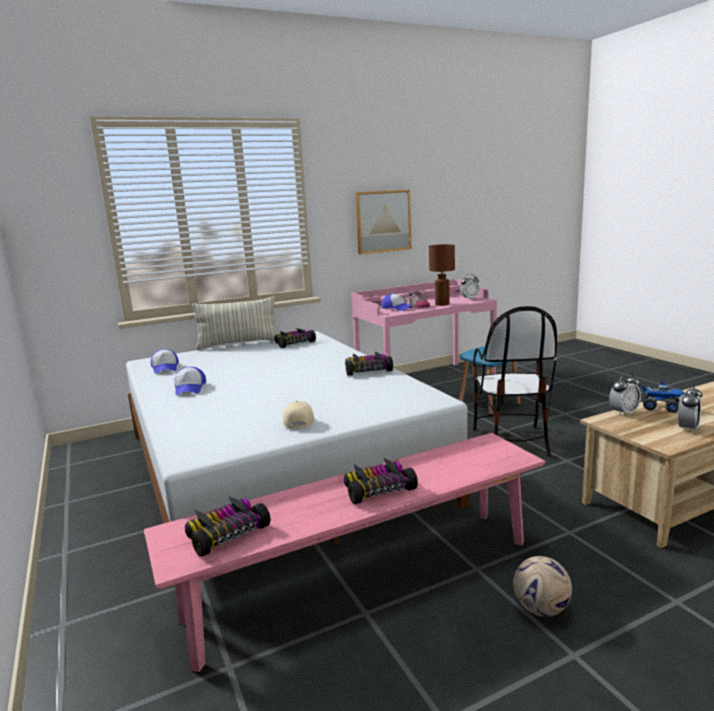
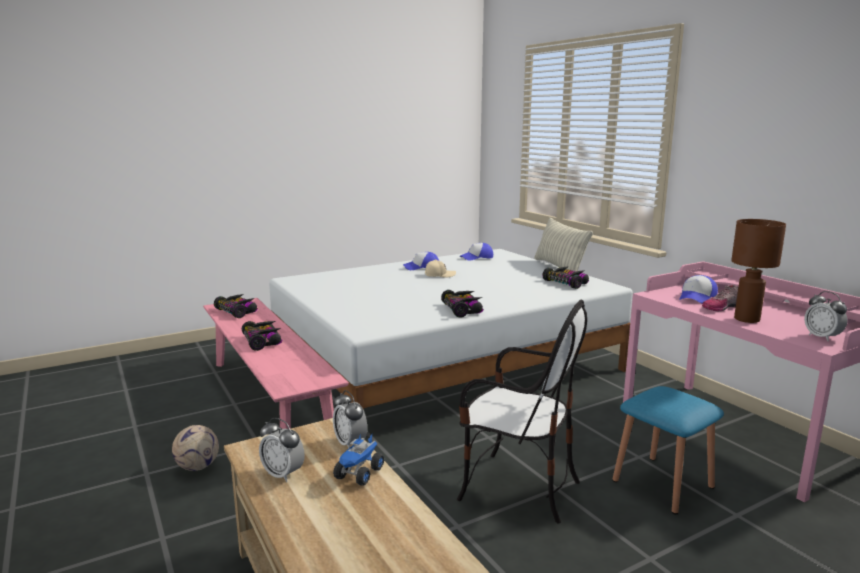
camera: 85 degrees right, 0 degrees up
beige cap [283,401,314,428] -> beige cap moved to [425,259,456,278]
picture [355,190,412,254] -> none
chair [472,306,557,456] -> chair turned 150 degrees counterclockwise [457,299,587,524]

